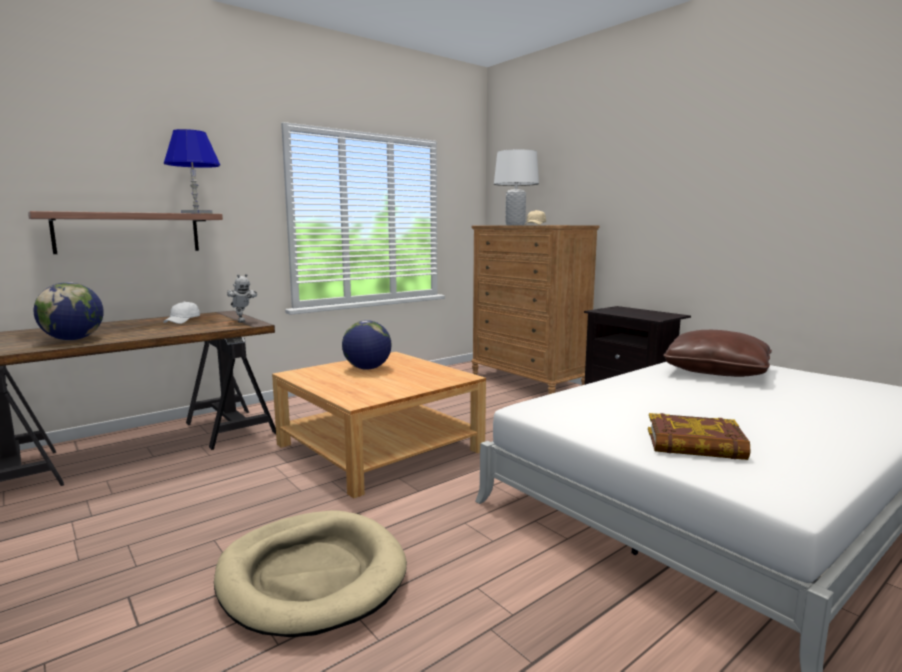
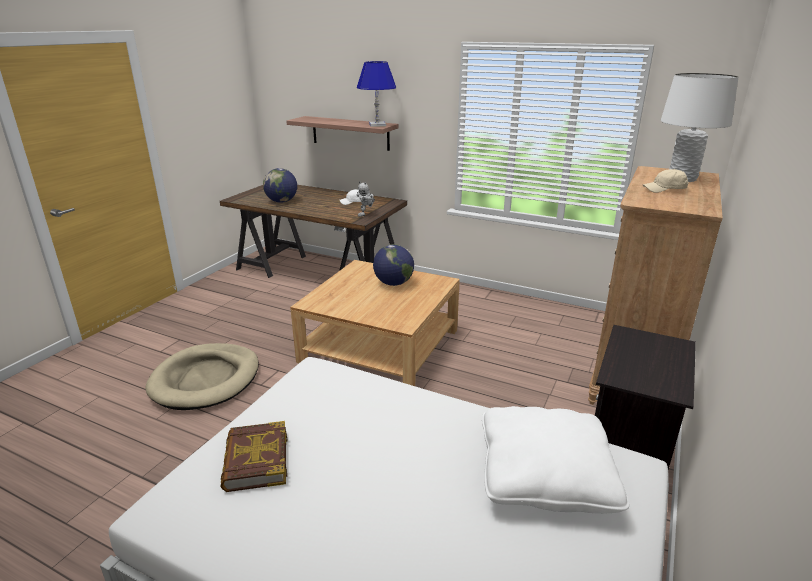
camera: 65 degrees right, 15 degrees up
brown pillow [663,330,772,377] -> white pillow [482,406,629,514]

